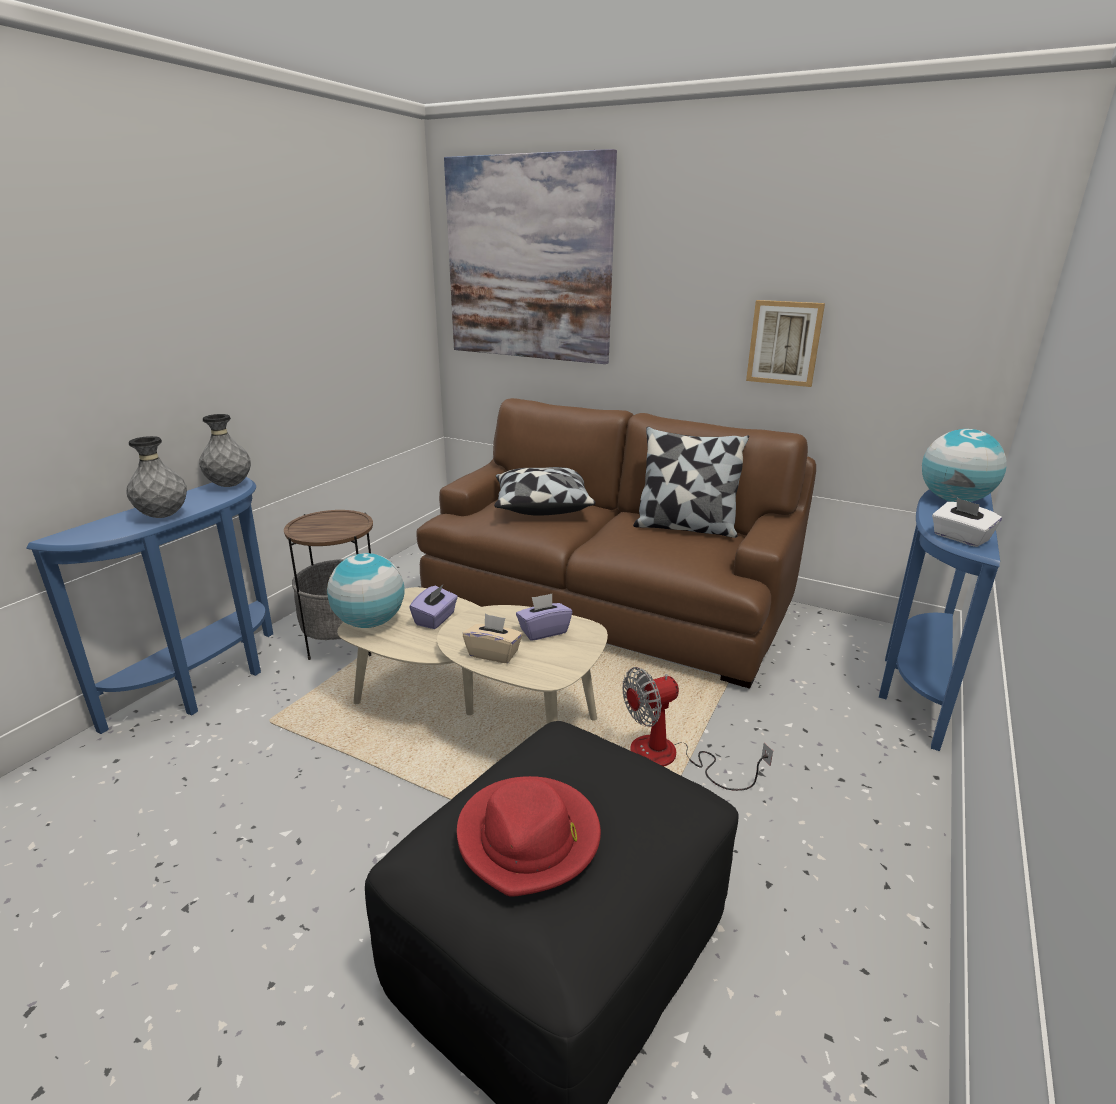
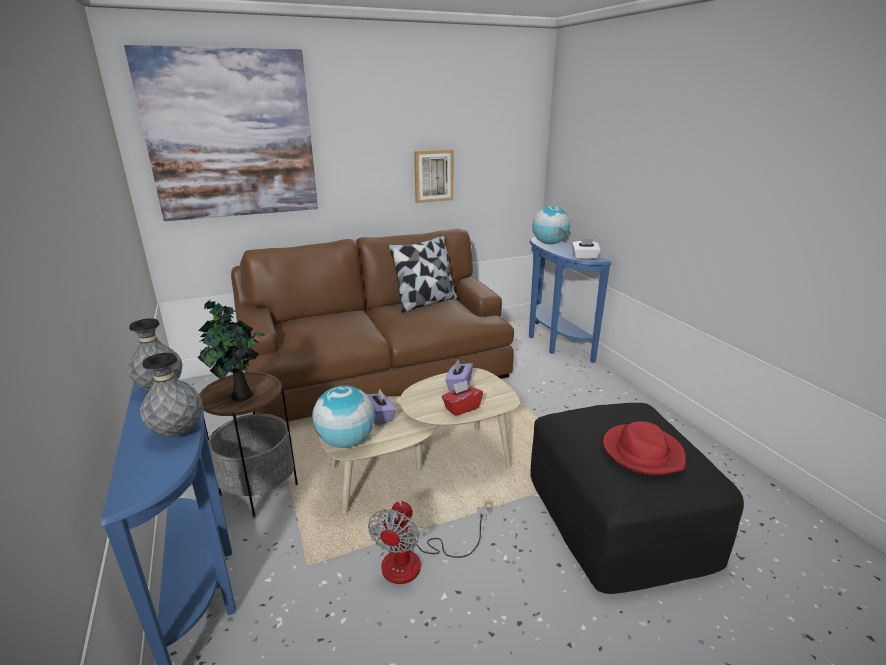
camera: 50 degrees left, 0 degrees up
beige tissue box [463,614,523,663] -> red tissue box [442,381,483,416]
pillow [494,467,596,516] -> none
fan [622,667,773,791] -> fan moved to [368,501,487,584]
none -> potted plant [198,300,265,401]

